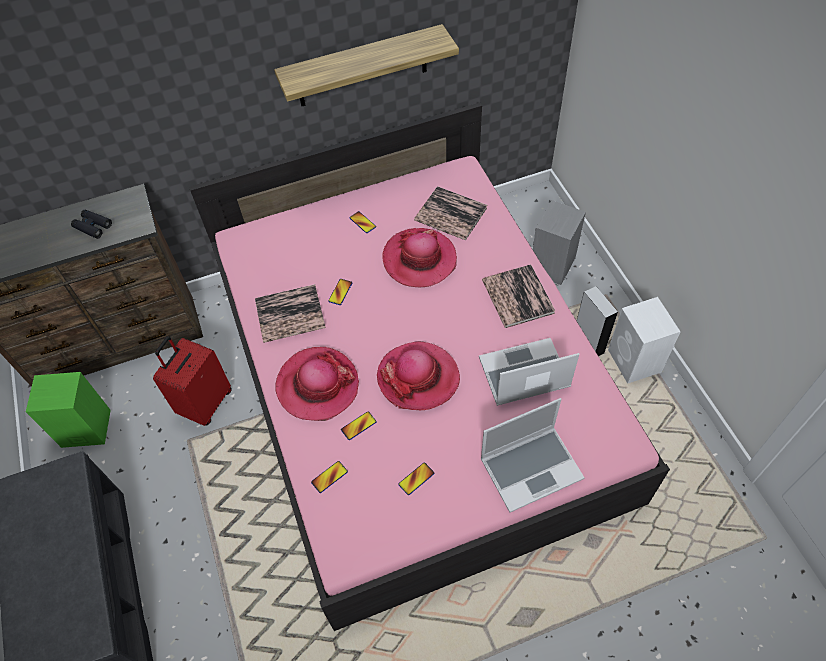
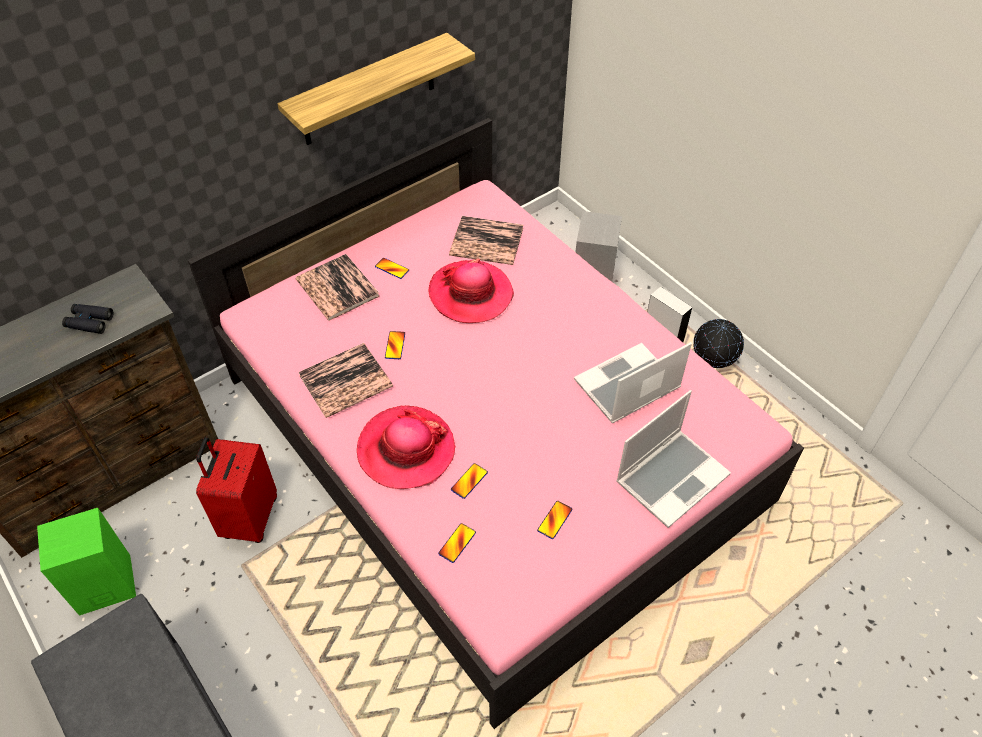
camera: 20 degrees left, 5 degrees down
hat [377,341,460,410] -> none
book [482,264,555,328] -> book moved to [296,254,380,321]
white speaker [608,297,681,384] -> globe [693,319,744,368]

